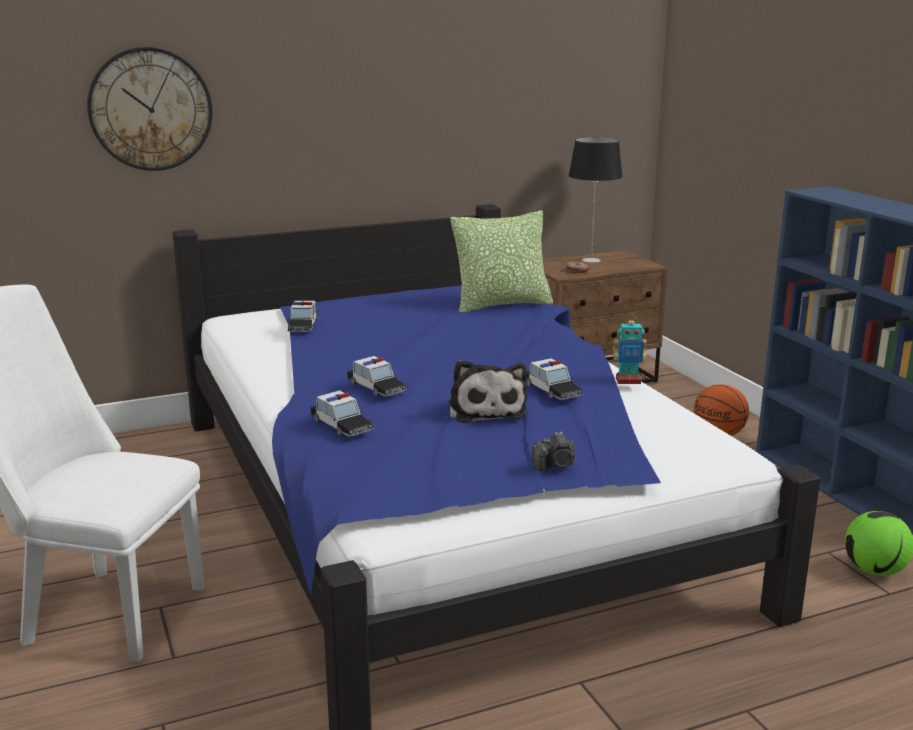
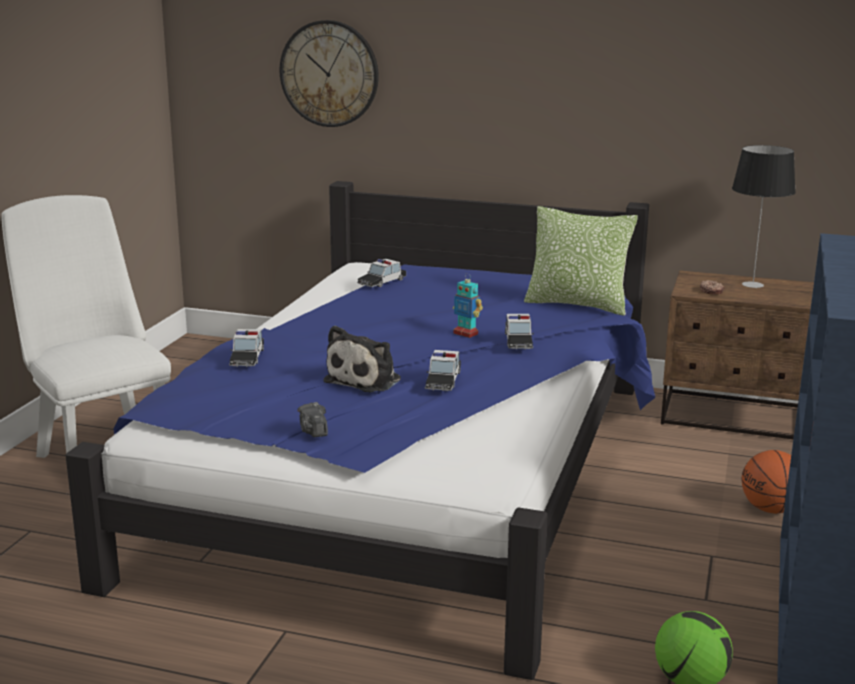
camera: 40 degrees right, 0 degrees up
toy car [347,356,407,397] -> toy car moved to [505,314,534,349]
camera [532,432,575,471] -> camera turned 45 degrees clockwise [297,402,328,437]
toy robot [613,314,647,384] -> toy robot moved to [453,273,483,338]

